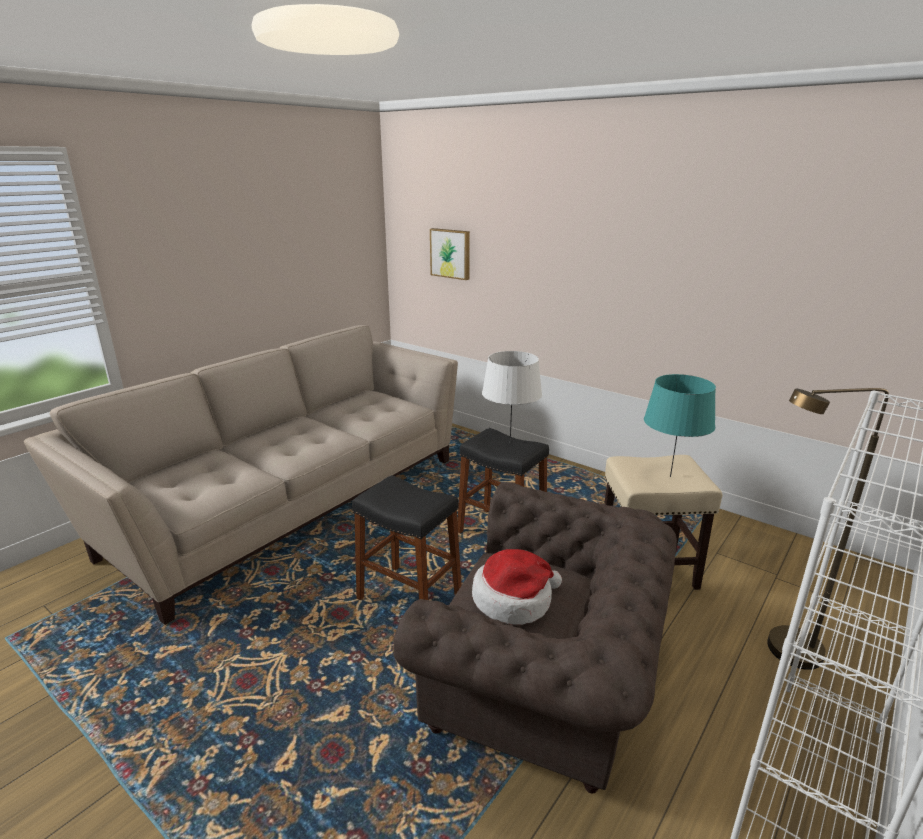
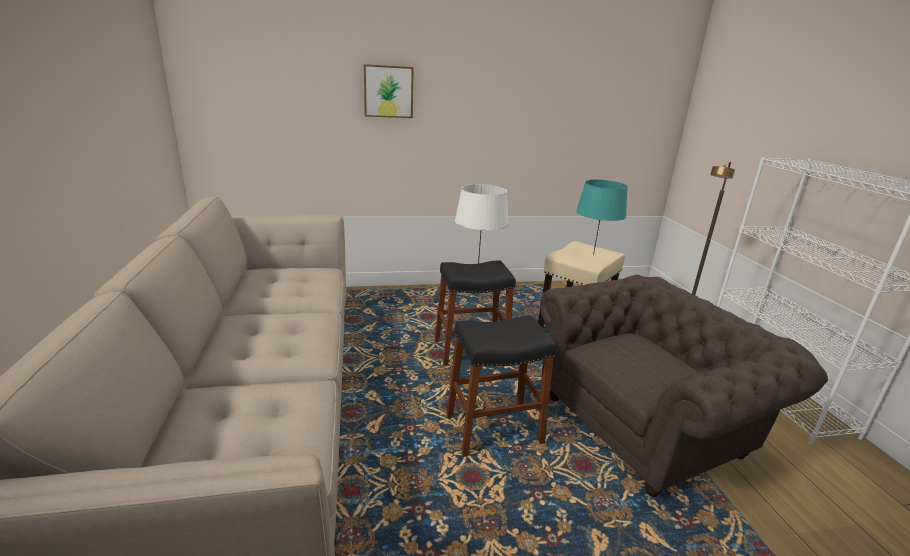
camera: 50 degrees left, 0 degrees up
picture [430,228,470,280] -> picture moved to [364,64,414,118]
hat [472,549,562,625] -> none

